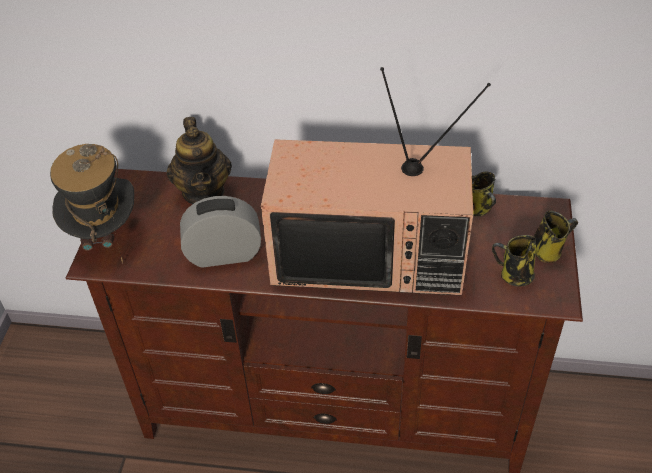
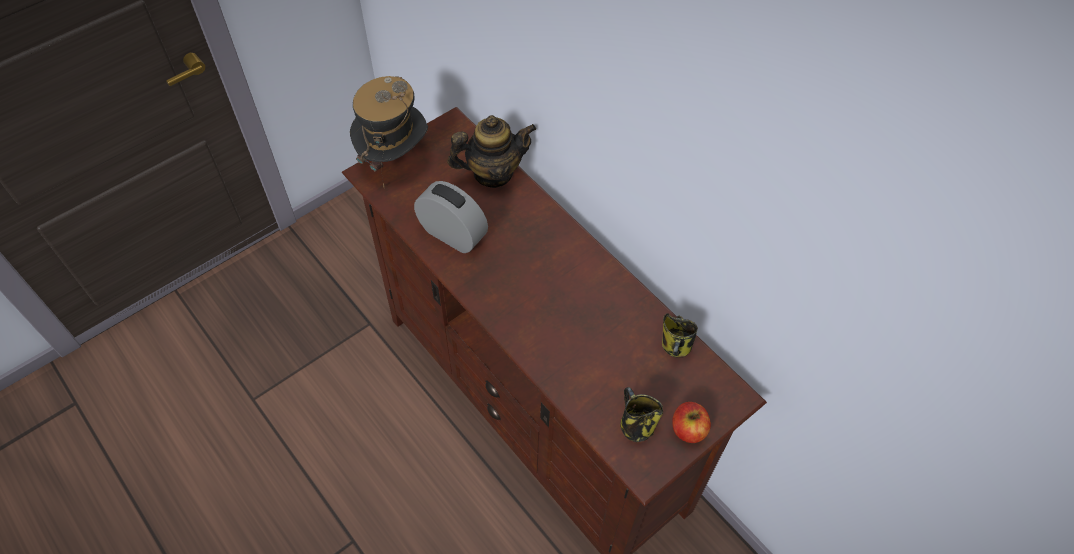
camera: 40 degrees right, 10 degrees up
teapot [167,117,232,204] -> teapot turned 135 degrees counterclockwise [447,115,536,188]
television [261,67,491,296] -> none
mug [533,211,578,263] -> apple [672,402,711,443]

